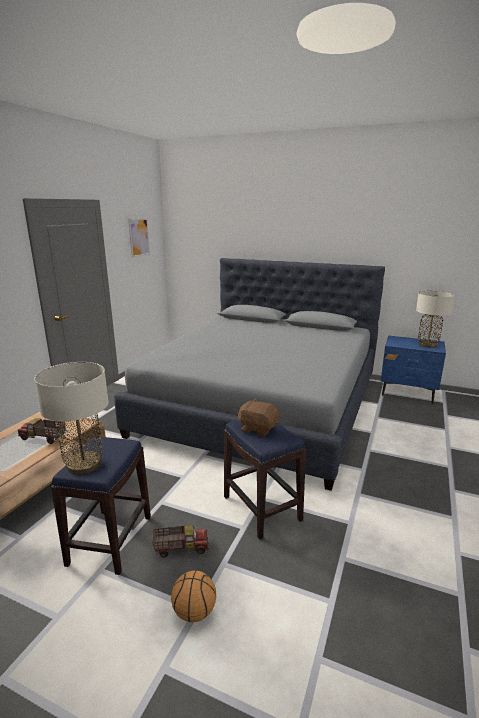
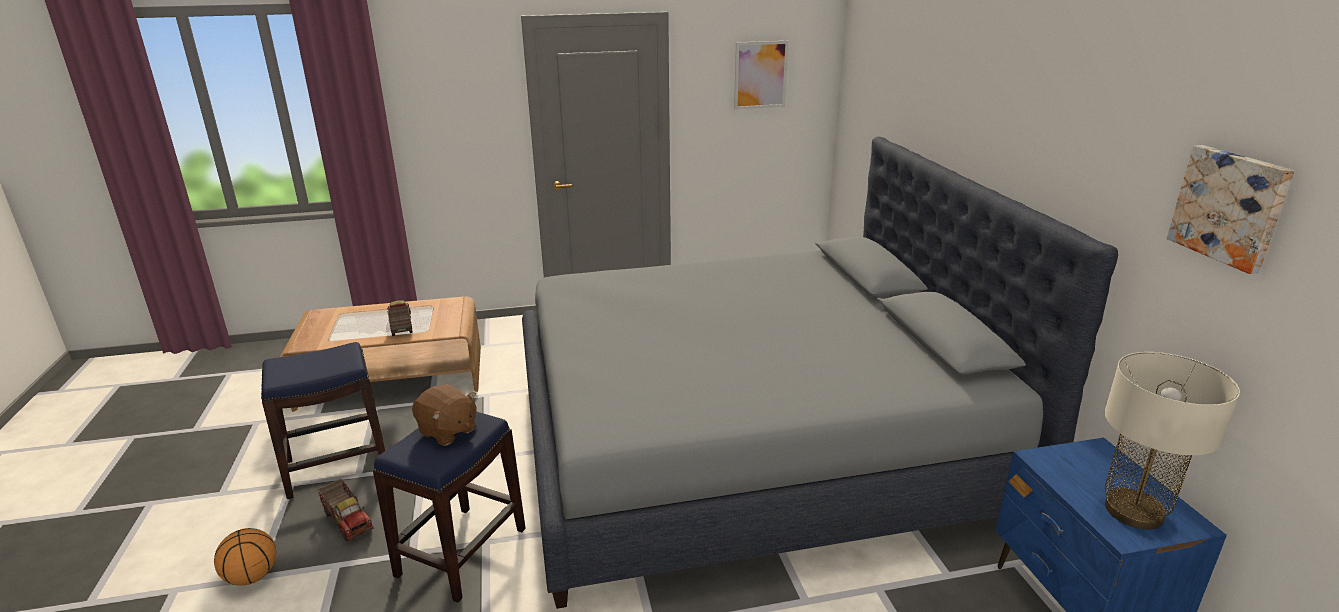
camera: 55 degrees right, 5 degrees up
table lamp [34,362,109,475] -> none
brown plush toy [237,399,279,437] -> brown plush toy turned 135 degrees clockwise [412,384,477,446]
none -> picture [1167,145,1295,274]

